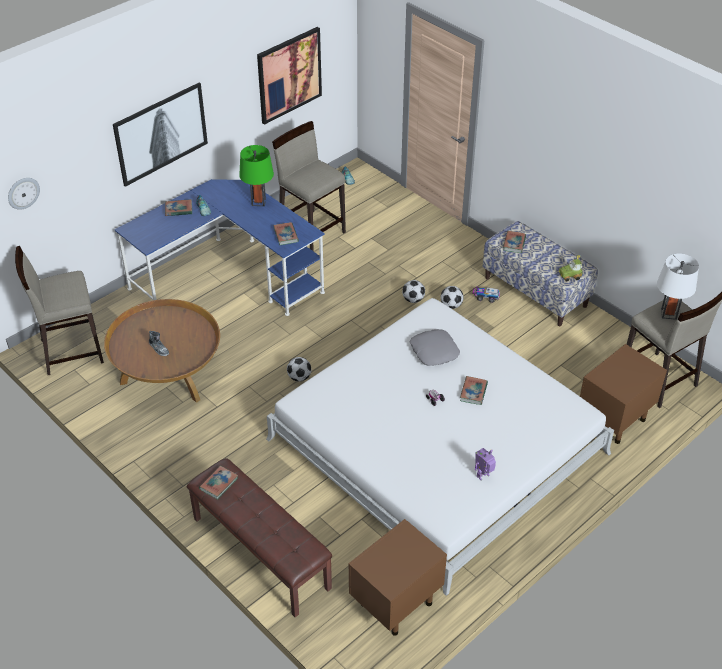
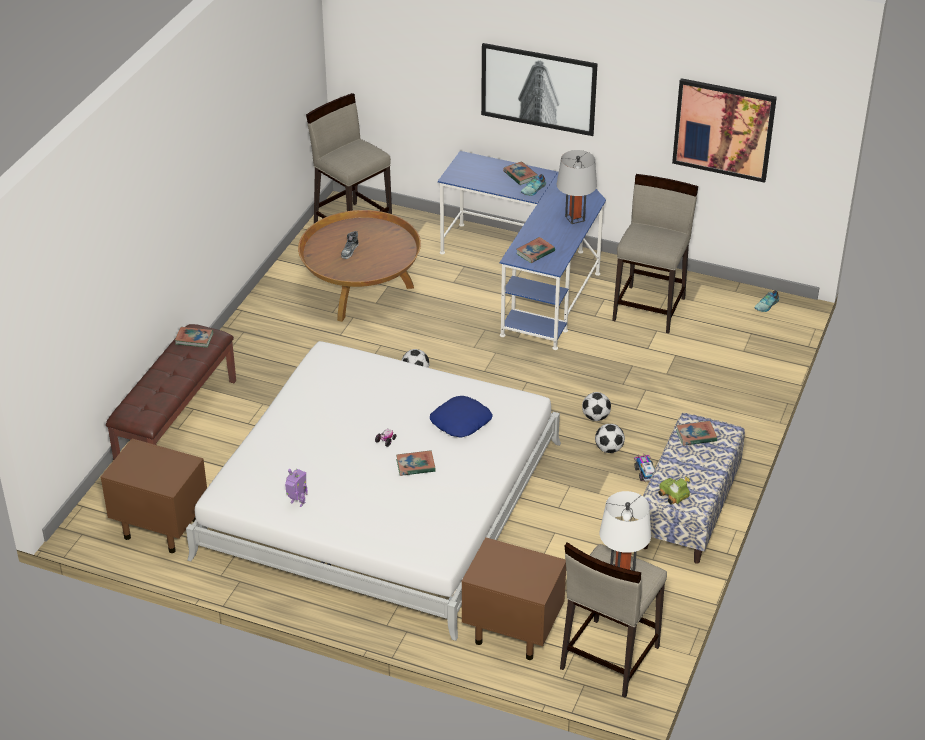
camera: 65 degrees right, 5 degrees down
wall clock [8,178,40,210] -> none
green table lamp [239,145,274,206] -> grey table lamp [557,150,597,224]
grey pillow [410,329,460,366] -> blue pillow [430,396,493,438]

